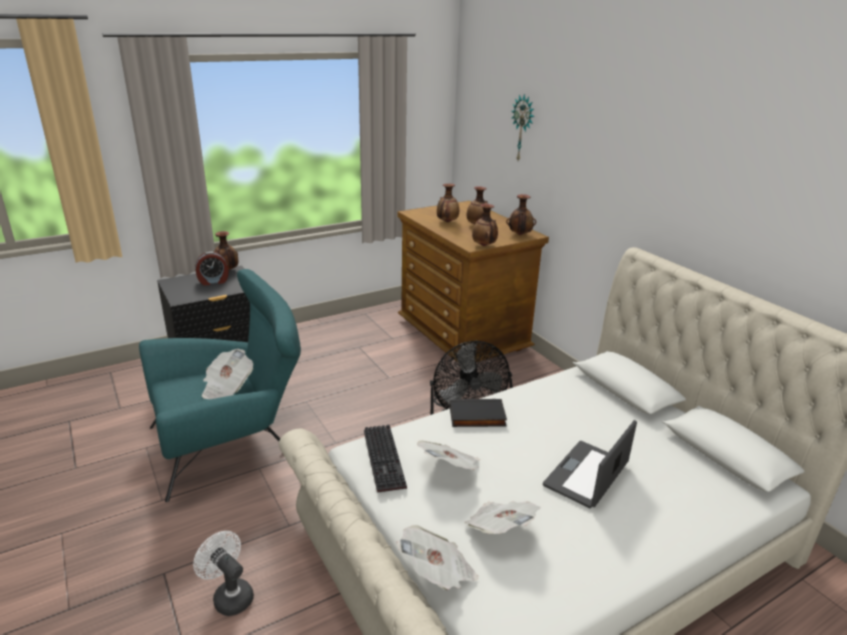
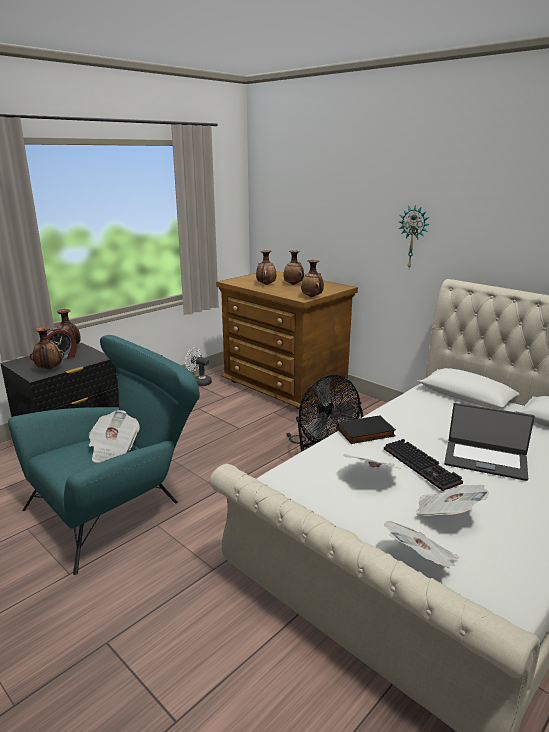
camera: 15 degrees left, 5 degrees down
white fan [193,531,254,616] -> white fan moved to [185,348,212,386]
keyboard [364,424,407,493] -> keyboard moved to [384,439,463,491]
vase [506,194,536,235] -> vase moved to [30,326,64,370]
wall clock [512,94,534,161] -> wall clock moved to [399,204,429,268]
laptop [543,420,637,508] -> laptop turned 90 degrees counterclockwise [444,403,535,481]

